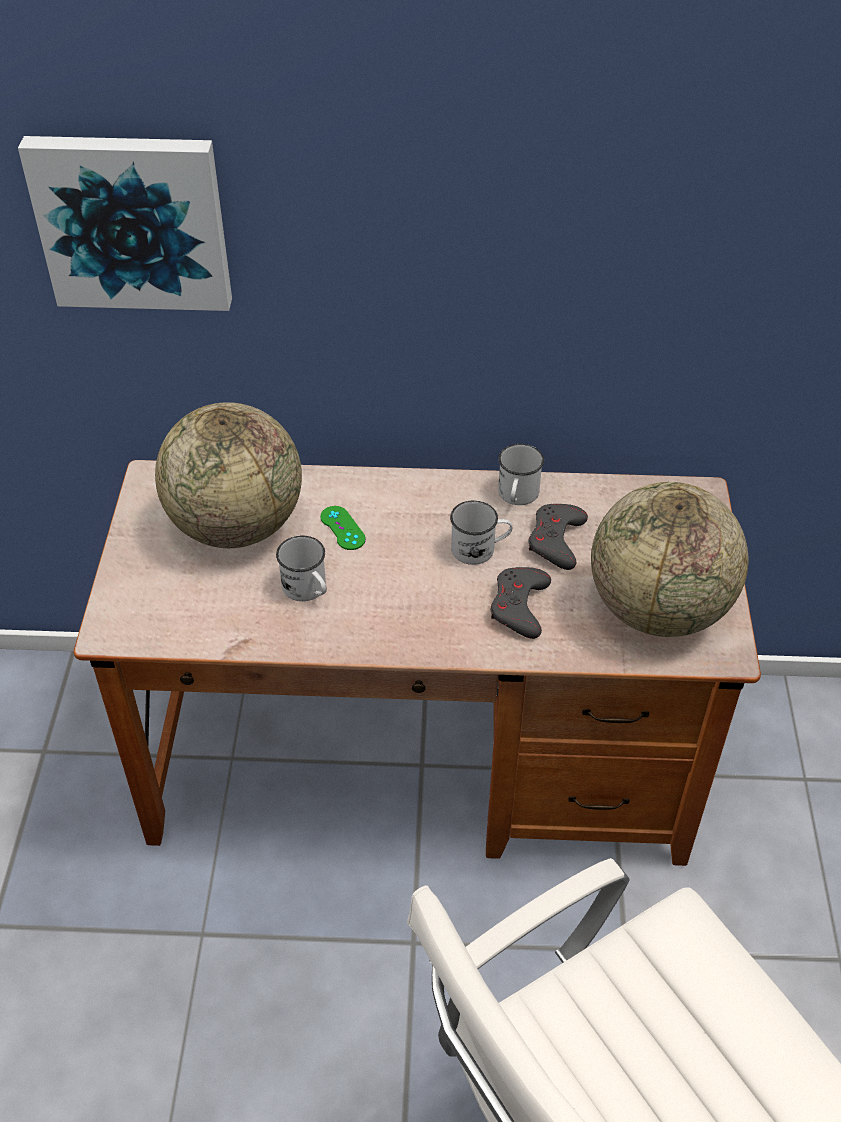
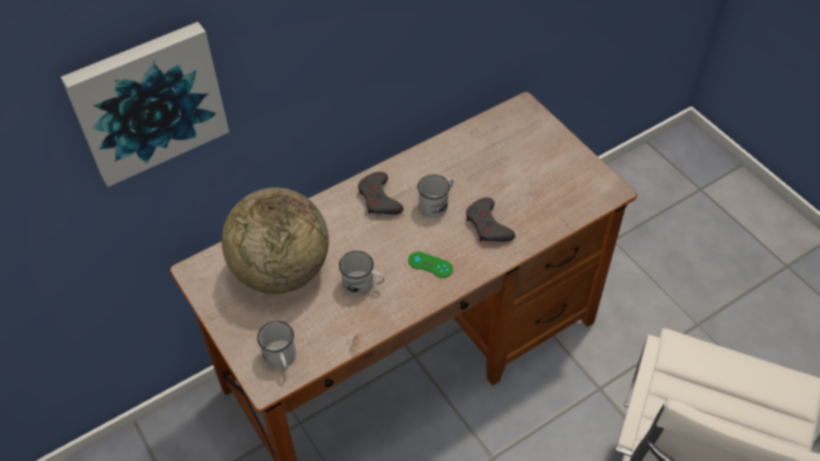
camera: 35 degrees left, 5 degrees up
green game controller [320,506,366,550] -> green game controller moved to [408,252,453,278]
white mug [498,444,544,505] -> white mug moved to [257,321,296,370]
grey game controller [529,504,588,570] -> grey game controller moved to [358,172,404,215]
globe [591,482,748,637] -> none

